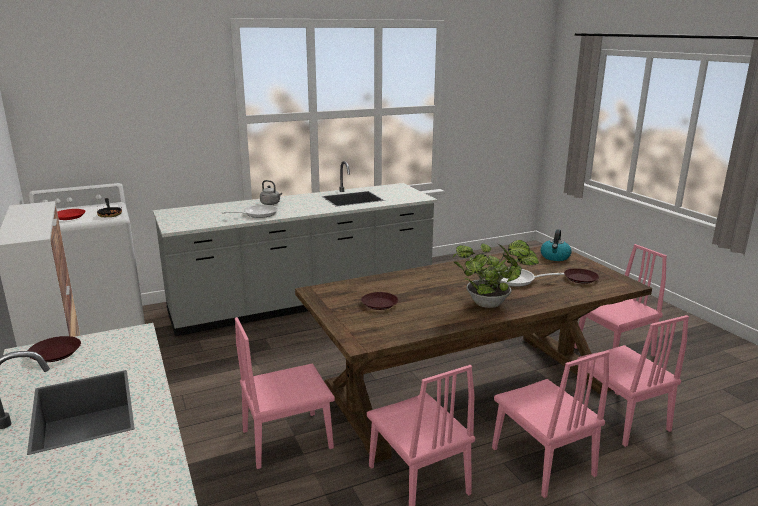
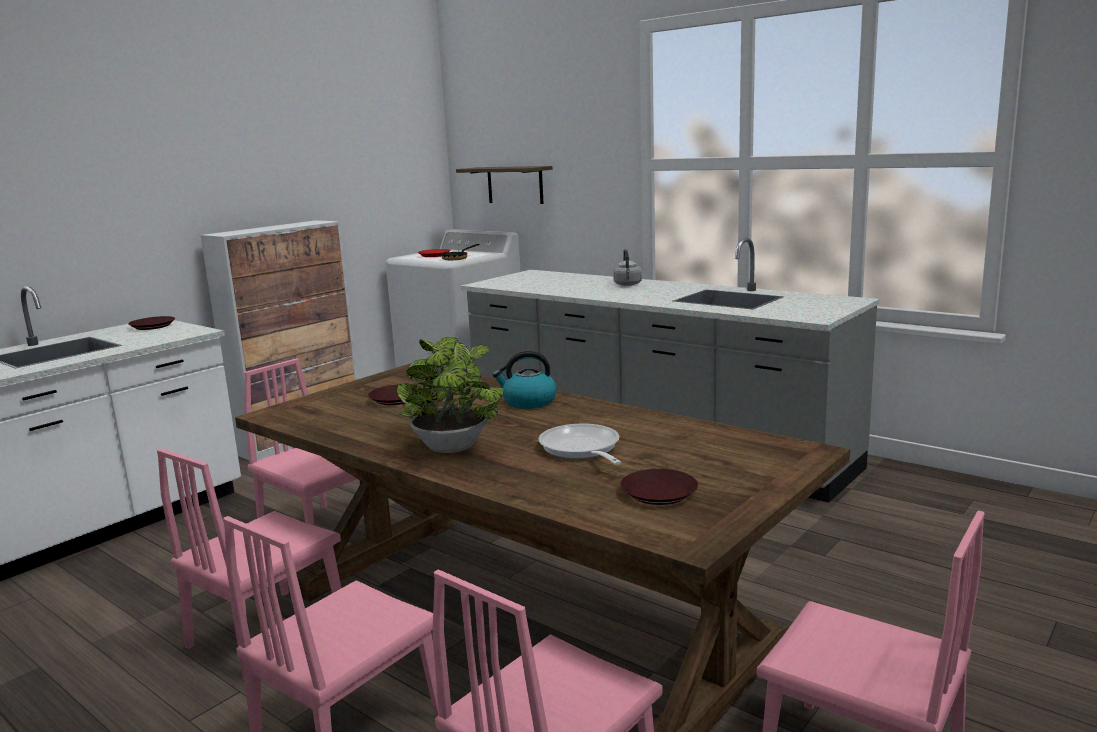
camera: 65 degrees right, 5 degrees down
frying pan [222,205,278,218] -> none
kettle [541,229,571,261] -> kettle moved to [493,351,557,409]
none -> shelf [456,166,552,204]

